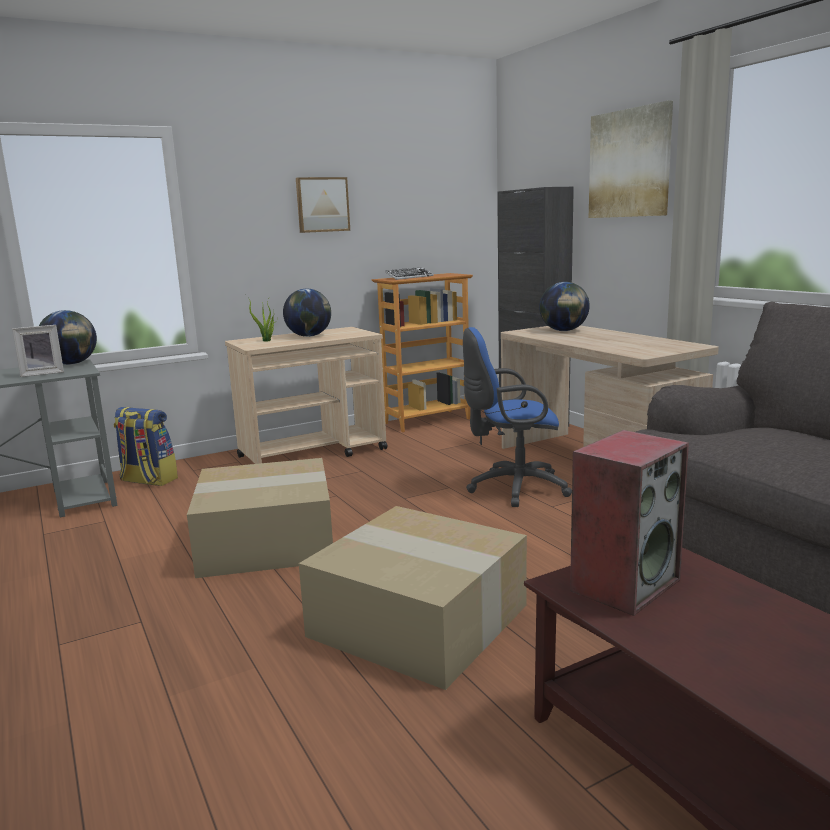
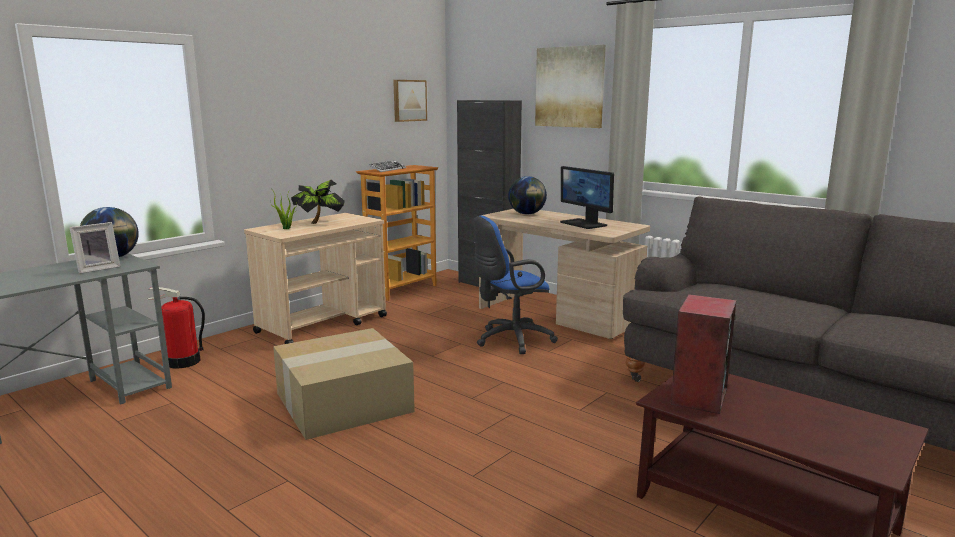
camera: 20 degrees left, 0 degrees up
backpack [114,407,178,486] -> fire extinguisher [148,287,205,368]
globe [283,289,331,337] -> potted plant [291,180,345,224]
picture [296,177,350,233] -> picture moved to [393,80,427,122]
cardboard box [299,506,527,690] -> none
none -> monitor [560,166,614,229]

